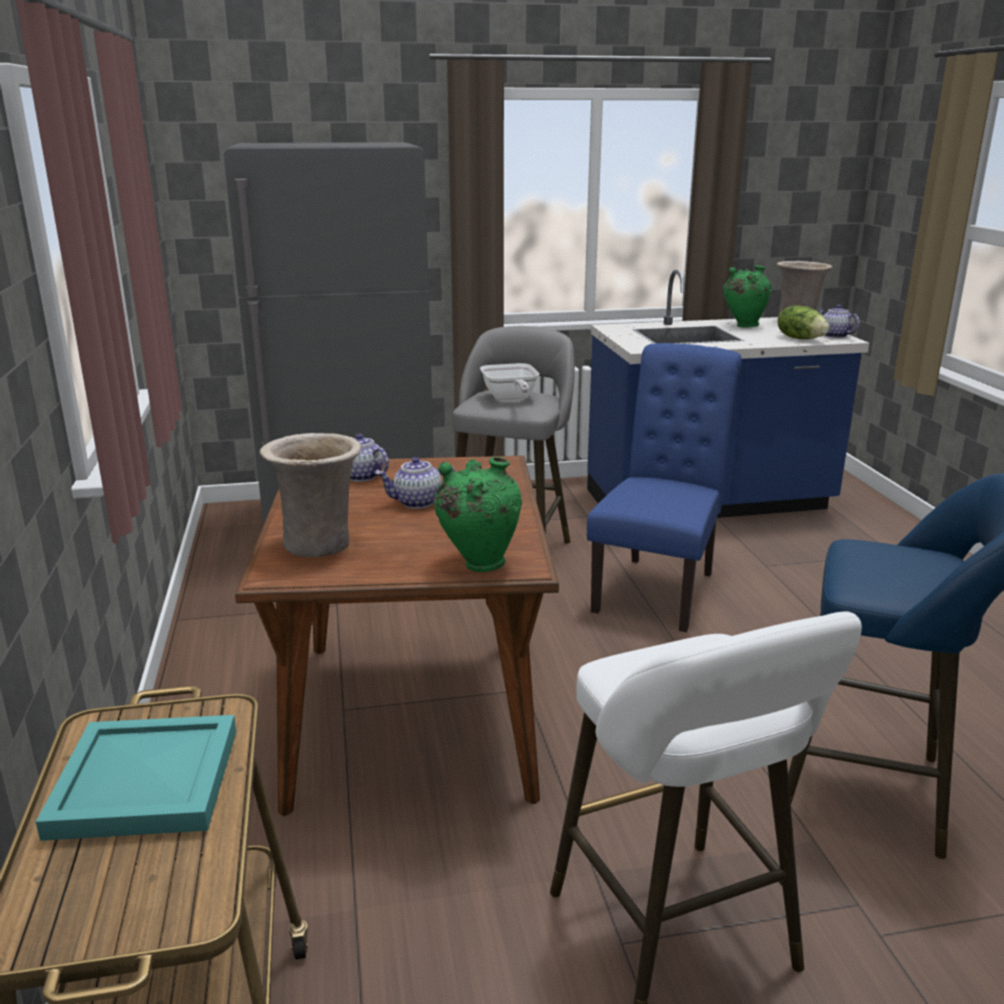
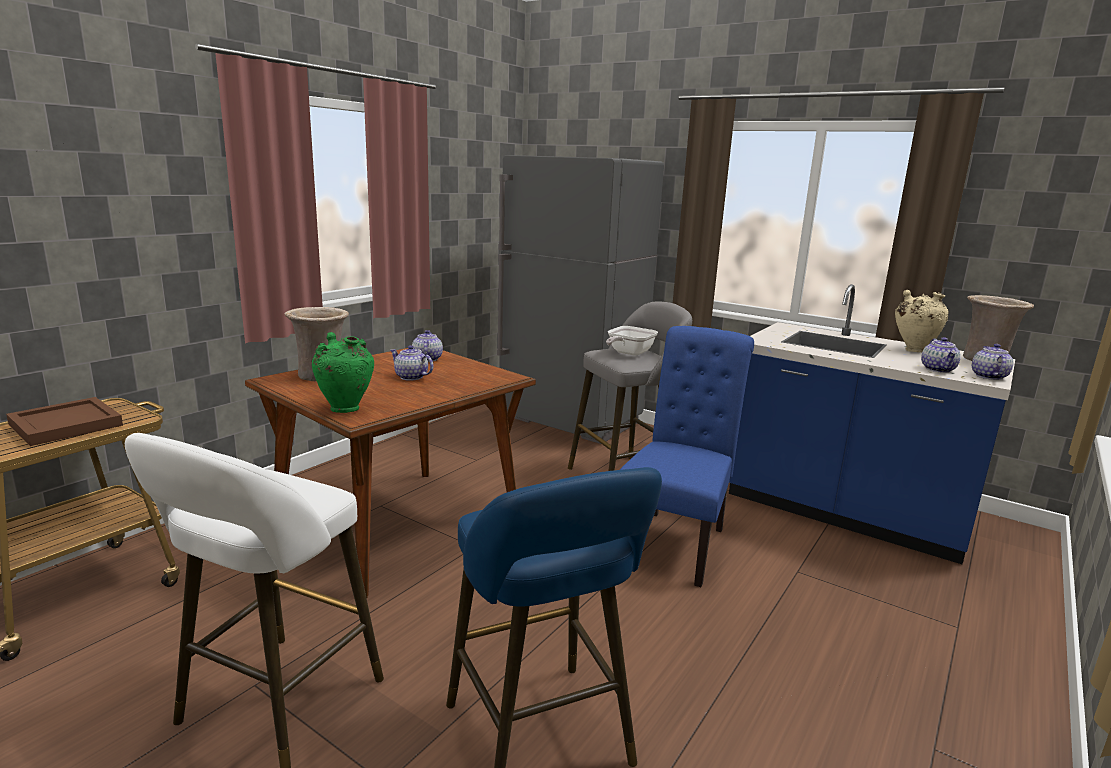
camera: 45 degrees right, 5 degrees down
turquoise tray [36,715,236,841] -> brown tray [6,397,123,446]
blue chair [587,343,742,632] -> blue chair turned 45 degrees counterclockwise [620,326,754,587]
green vase [723,265,771,328] -> beige vase [895,290,949,352]
lettuce [777,305,830,339] -> teapot [921,337,961,373]

